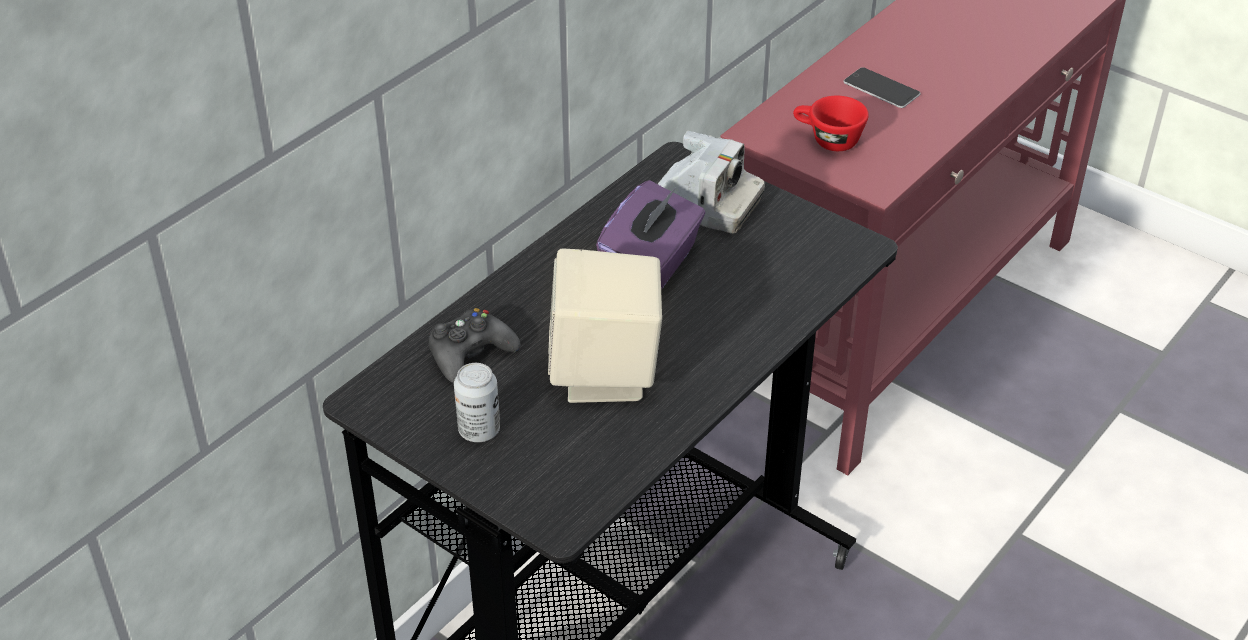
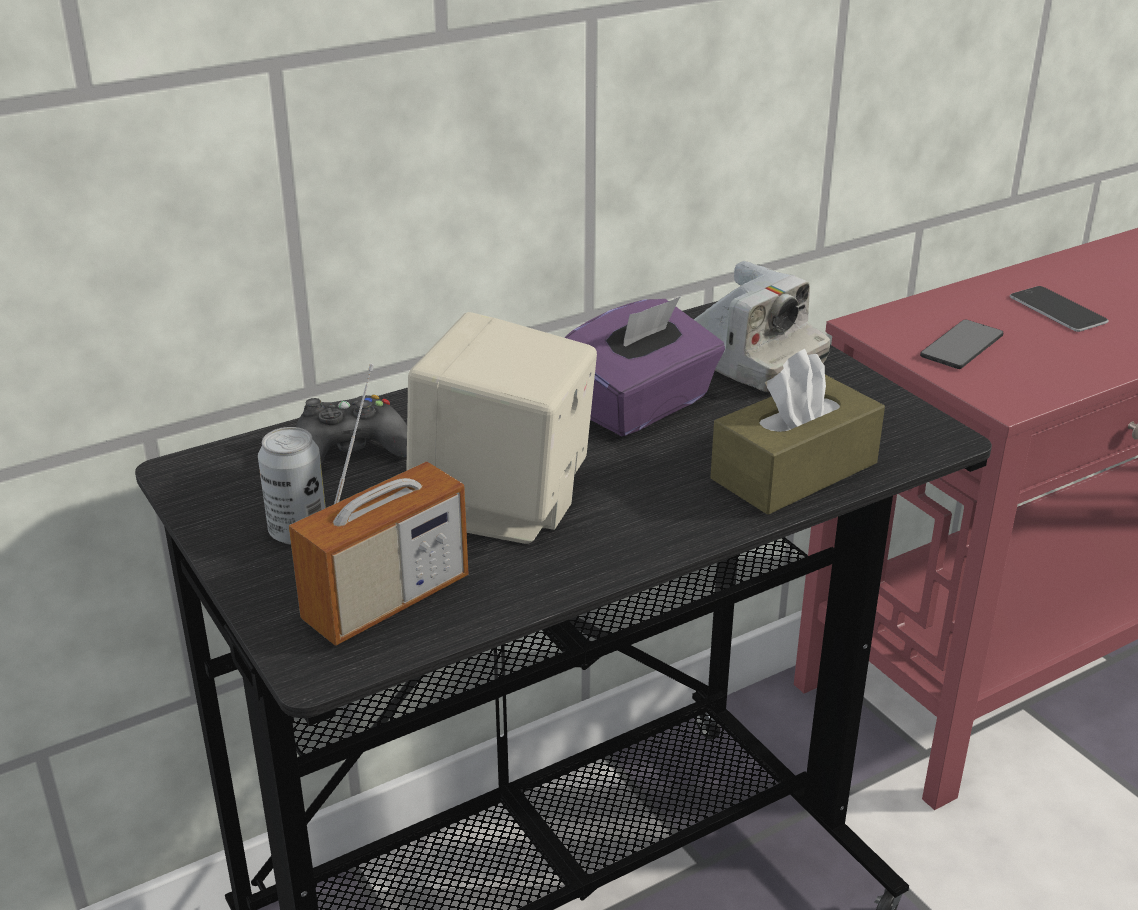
camera: 20 degrees right, 10 degrees down
red cup [793,96,869,151] -> phone [920,320,1003,369]
none -> radio [289,364,468,646]
none -> brown tissue box [710,349,885,515]

